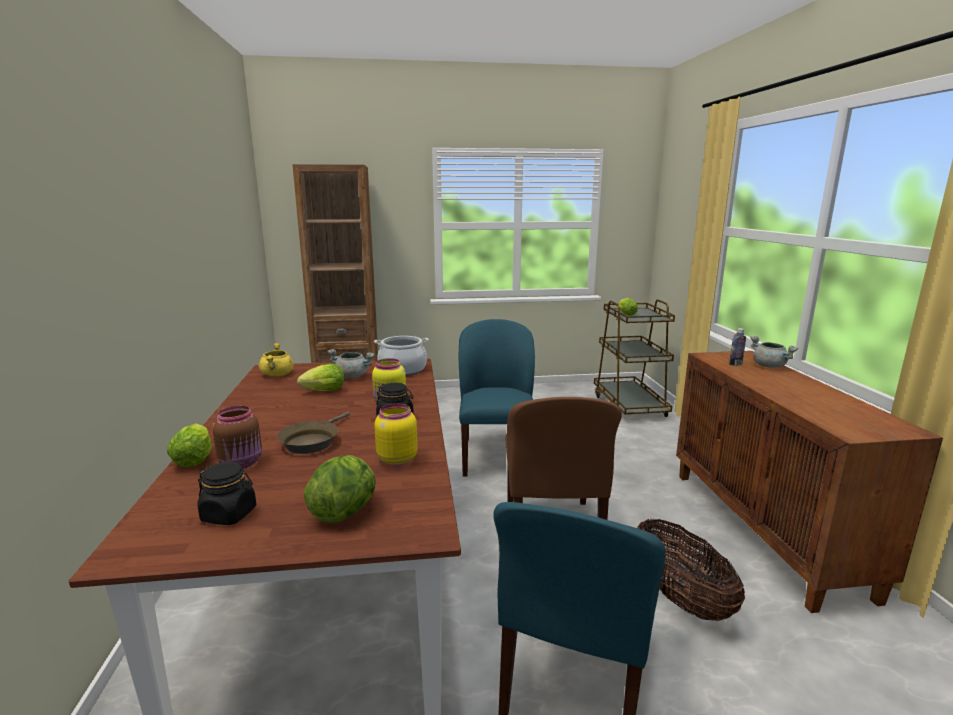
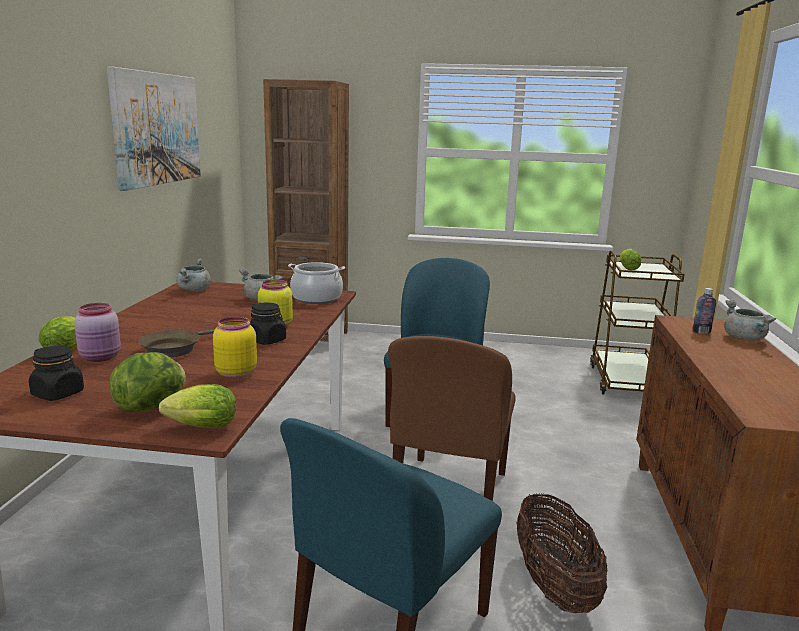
camera: 15 degrees right, 0 degrees up
brown jar [213,406,262,469] -> pink jar [74,303,121,362]
yellow cooking pot [259,343,294,376] -> grey cooking pot [176,259,211,291]
lettuce [297,364,344,391] -> lettuce moved to [159,384,236,428]
none -> picture [107,66,201,191]

